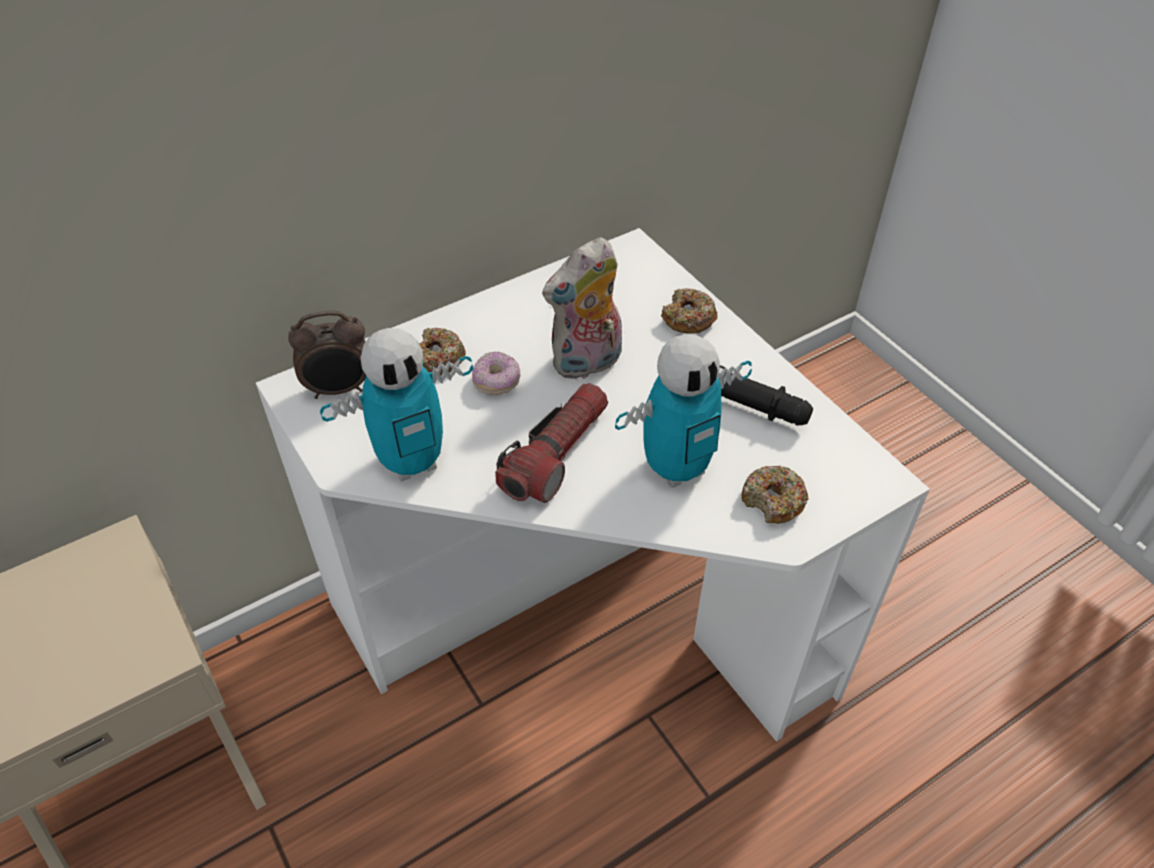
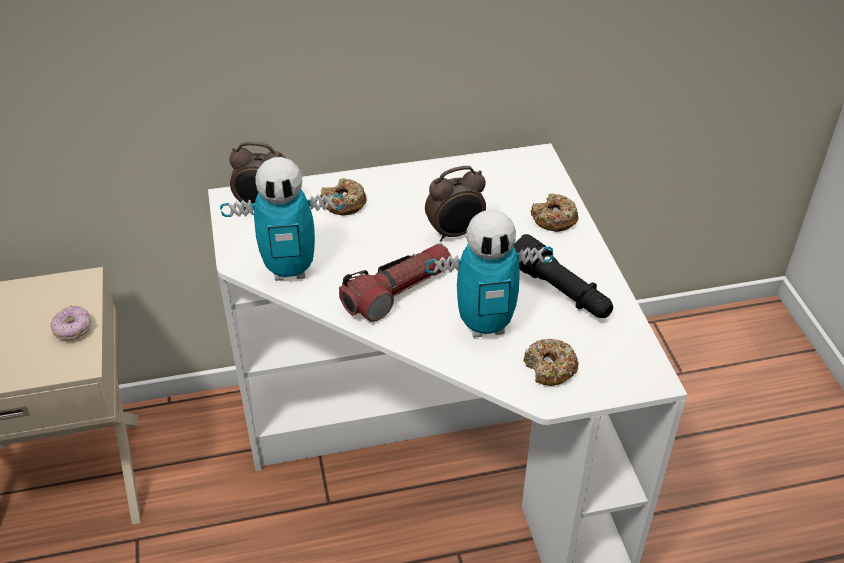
camera: 20 degrees right, 5 degrees down
donut [472,352,521,395] -> donut moved to [50,305,92,340]
plush toy [542,237,622,381] -> alarm clock [425,166,486,242]

